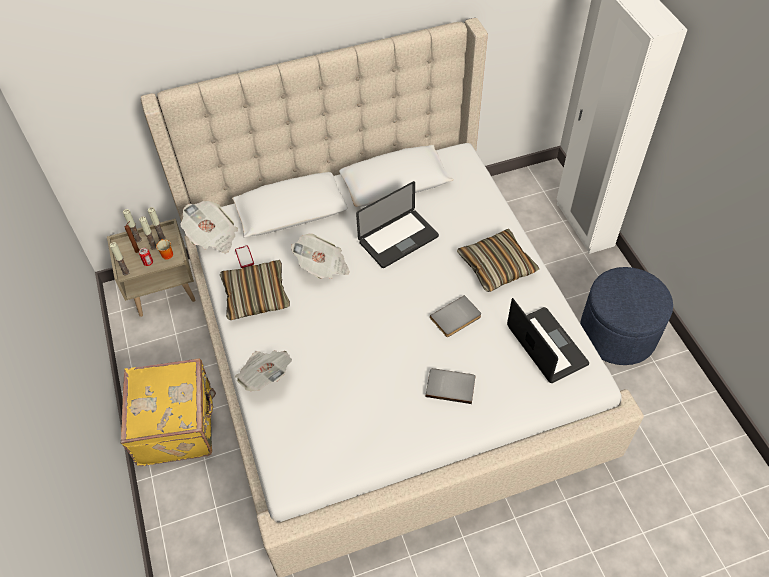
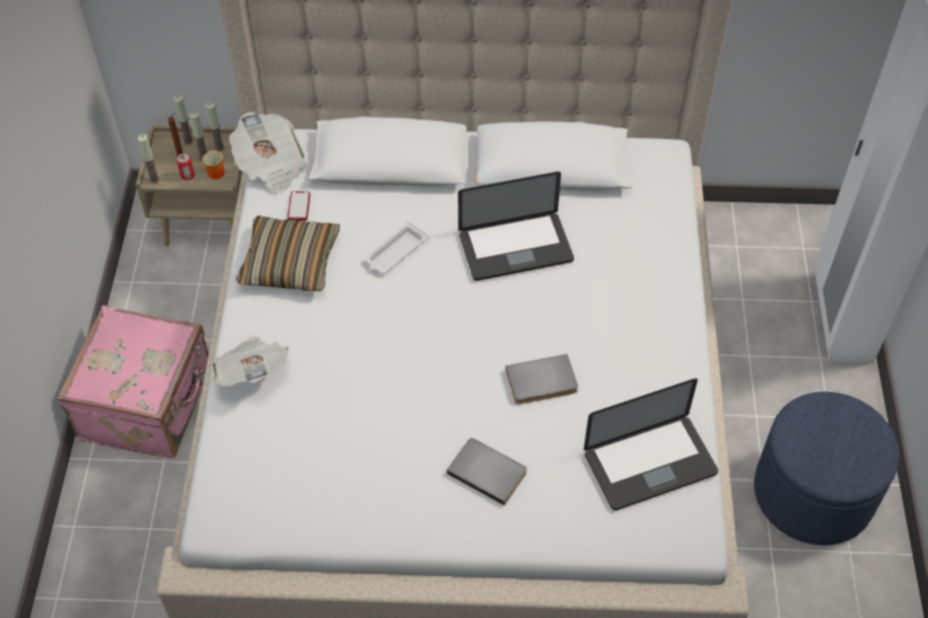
camera: 20 degrees right, 0 degrees up
yellow suitcase [121,358,216,466] -> pink suitcase [57,305,209,458]
newspaper [291,234,350,279] -> white tray [364,222,428,274]
pillow [457,229,539,292] -> none
laptop [507,298,589,383] -> laptop turned 75 degrees clockwise [584,378,719,511]

